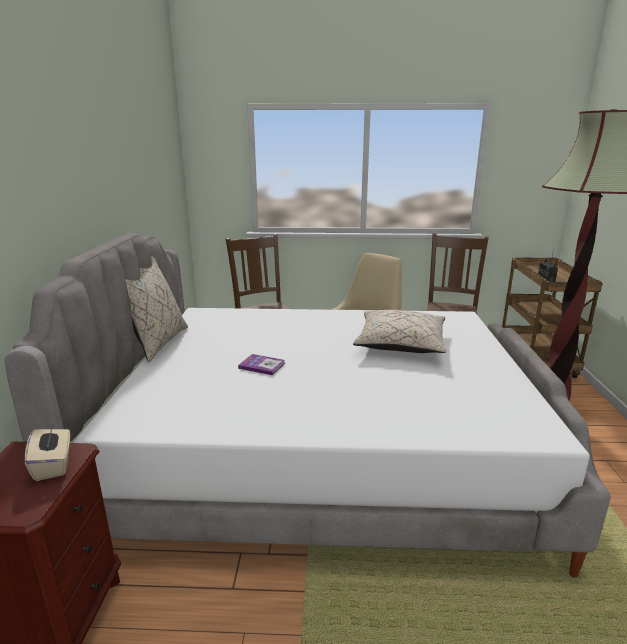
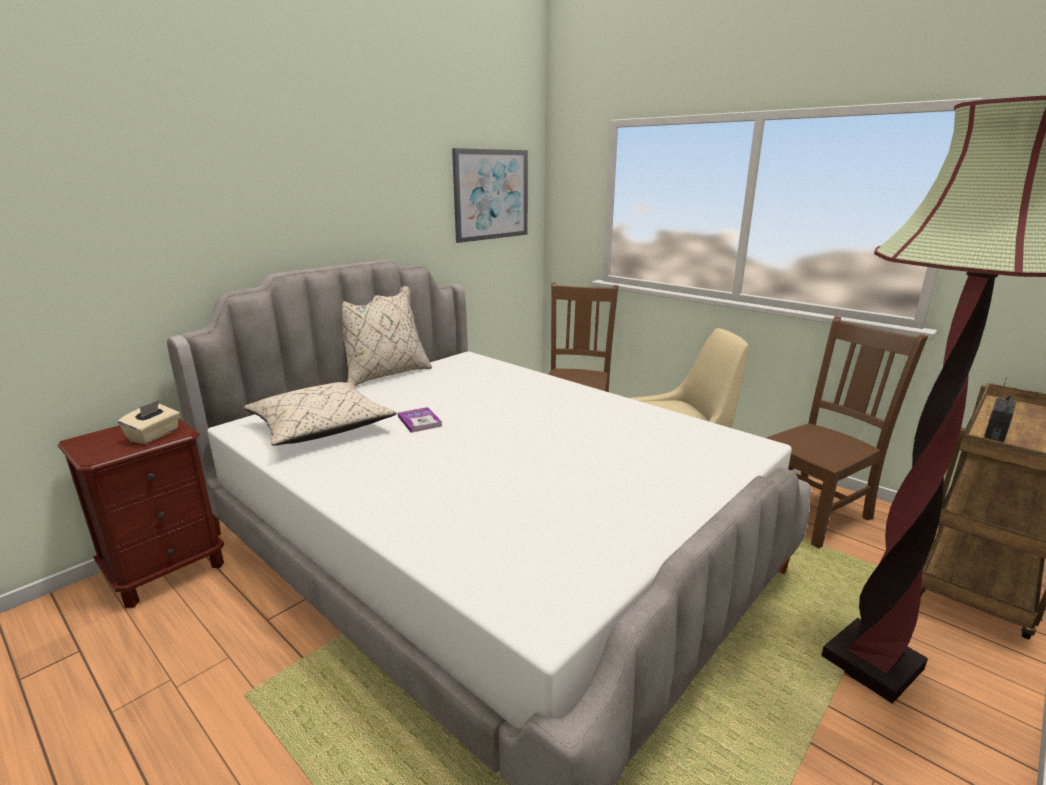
camera: 40 degrees right, 0 degrees up
beige pillow [353,310,446,353] -> beige pillow moved to [244,382,397,446]
none -> picture [452,148,528,243]

